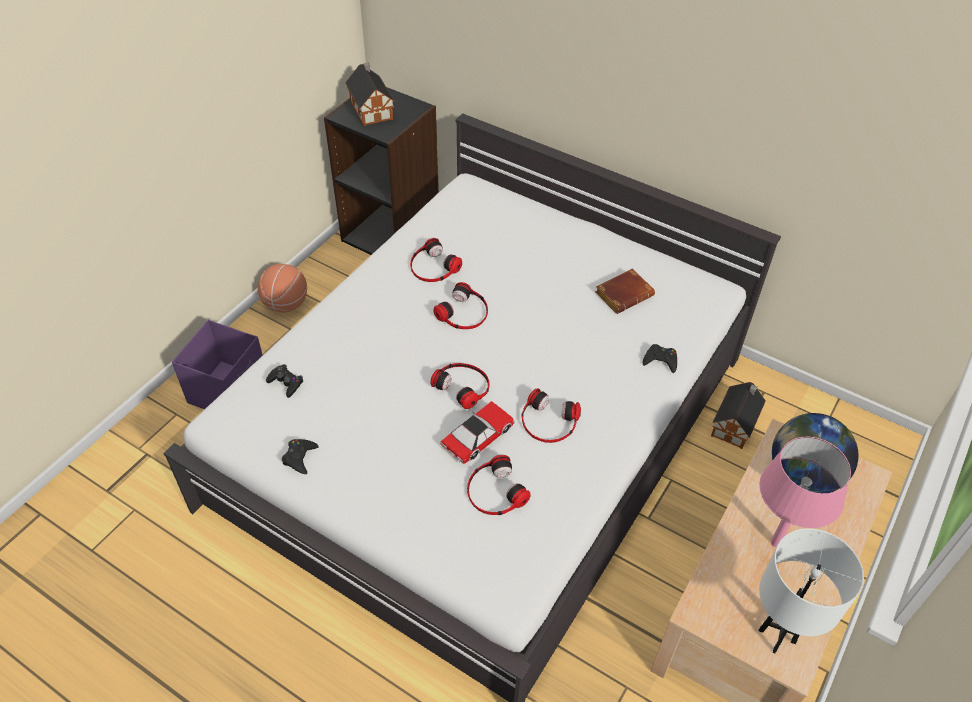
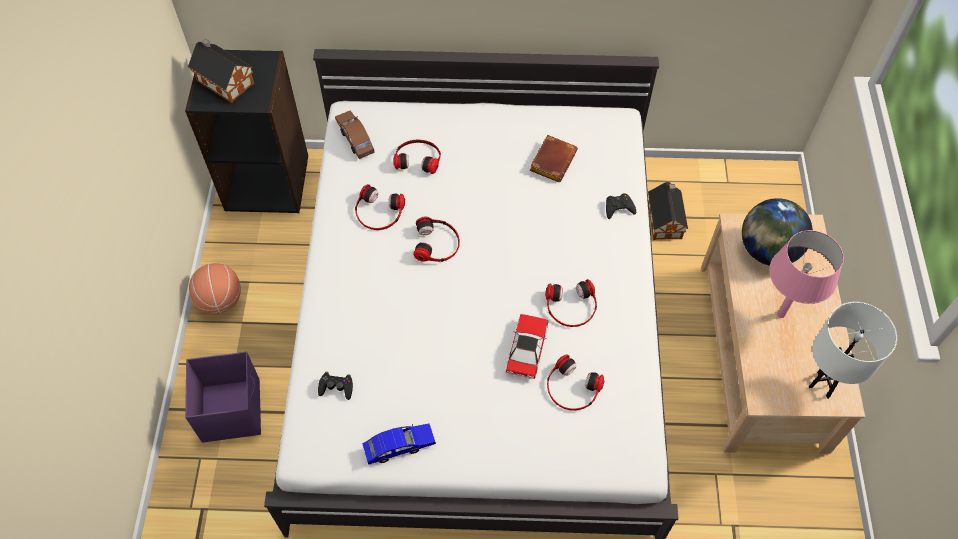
camera: 30 degrees left, 10 degrees up
black game controller [282,439,319,474] -> blue toy car [362,423,436,465]
headphones [430,363,490,409] -> headphones moved to [393,140,441,174]
none -> brown toy car [335,110,375,159]

